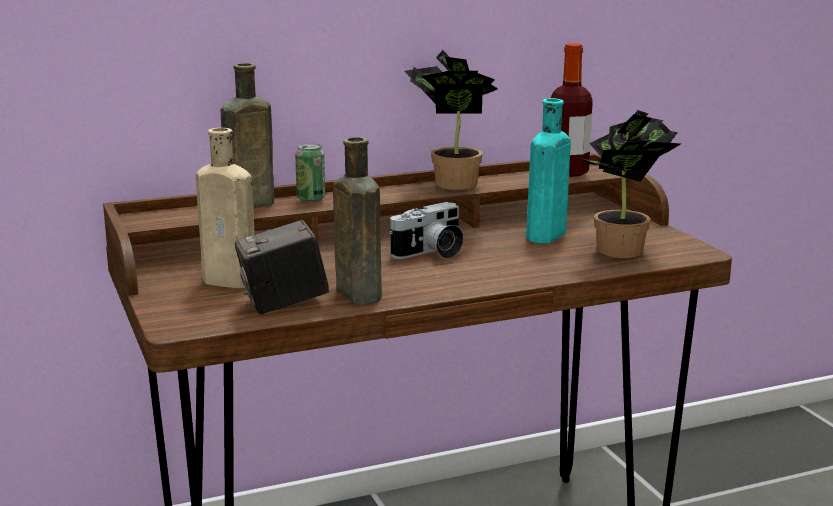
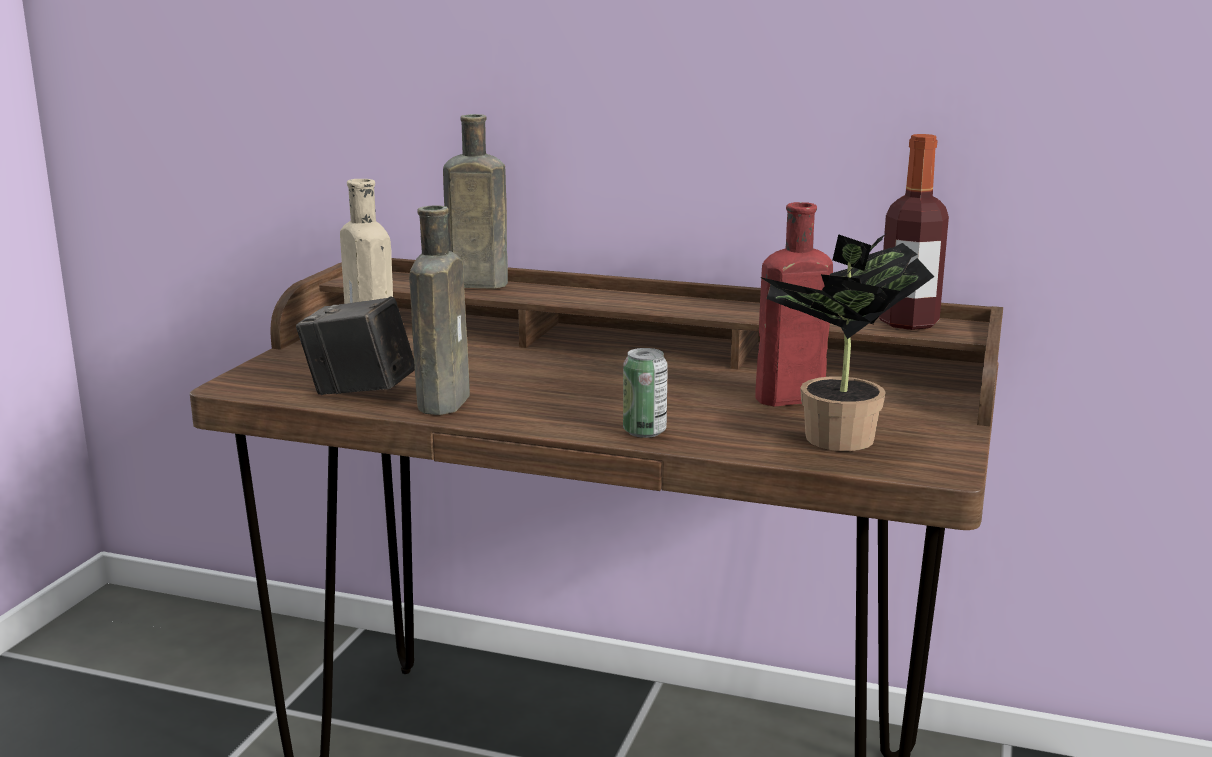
camera: 40 degrees right, 0 degrees up
can [295,143,325,202] -> can moved to [623,348,668,438]
camera [389,202,464,259] -> none
potted plant [405,50,498,190] -> none
turquoise bottle [526,98,571,243] -> red bottle [755,202,833,406]

